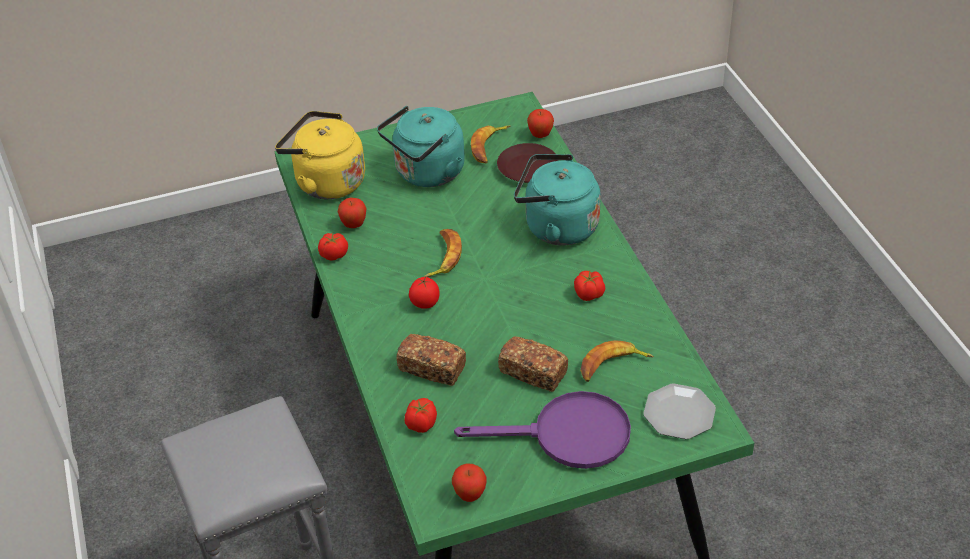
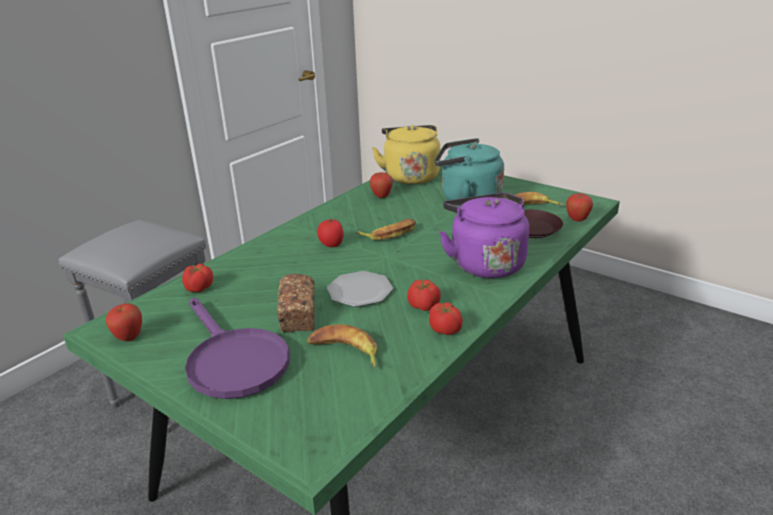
camera: 55 degrees right, 15 degrees down
tomato [318,233,348,260] -> tomato moved to [429,302,463,335]
bread [396,334,466,386] -> none
turquoise kettle [514,154,601,246] -> purple kettle [439,192,529,278]
plate [643,383,716,439] -> plate moved to [327,271,393,307]

